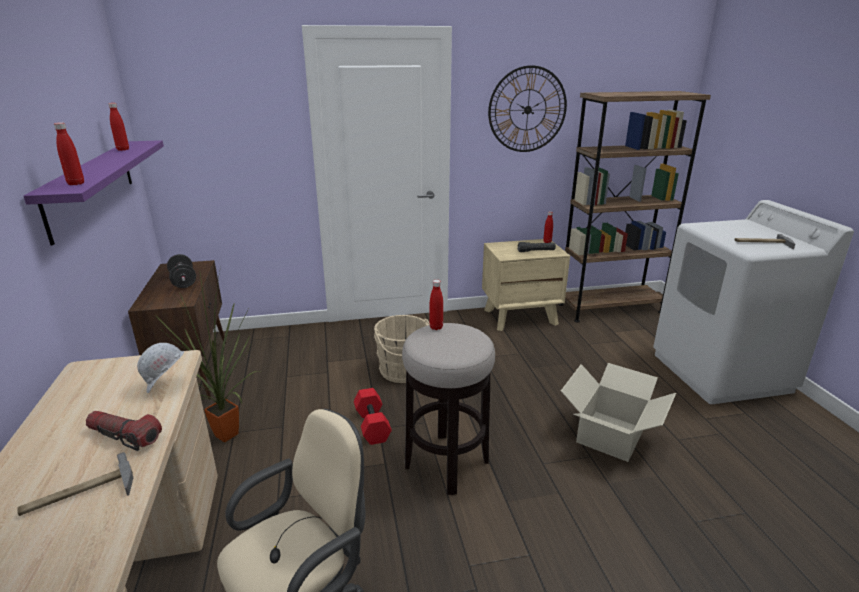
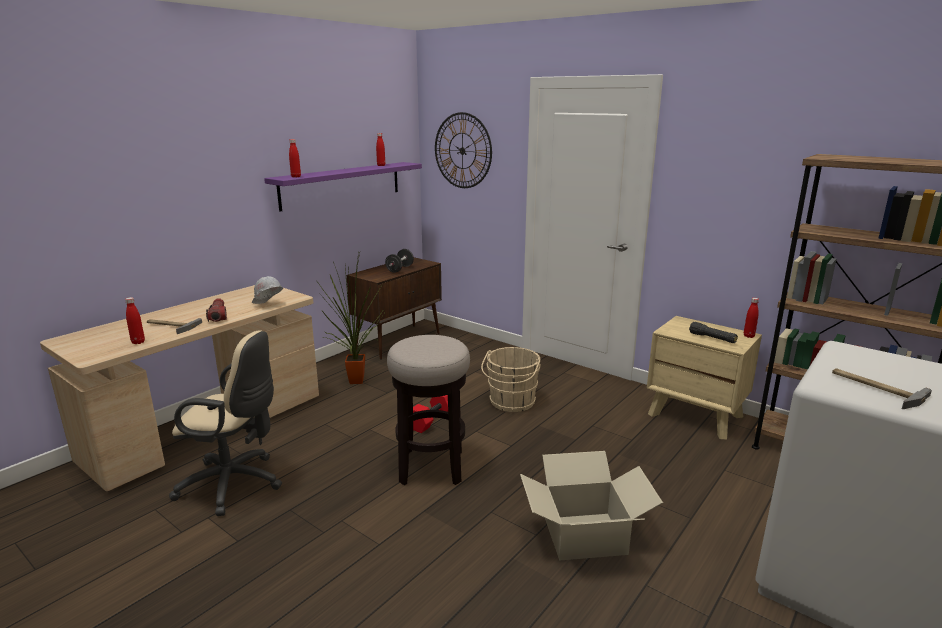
camera: 50 degrees right, 5 degrees down
red bottle [429,280,443,330] -> red bottle moved to [125,297,145,344]
wall clock [488,65,567,152] -> wall clock moved to [435,112,492,188]

